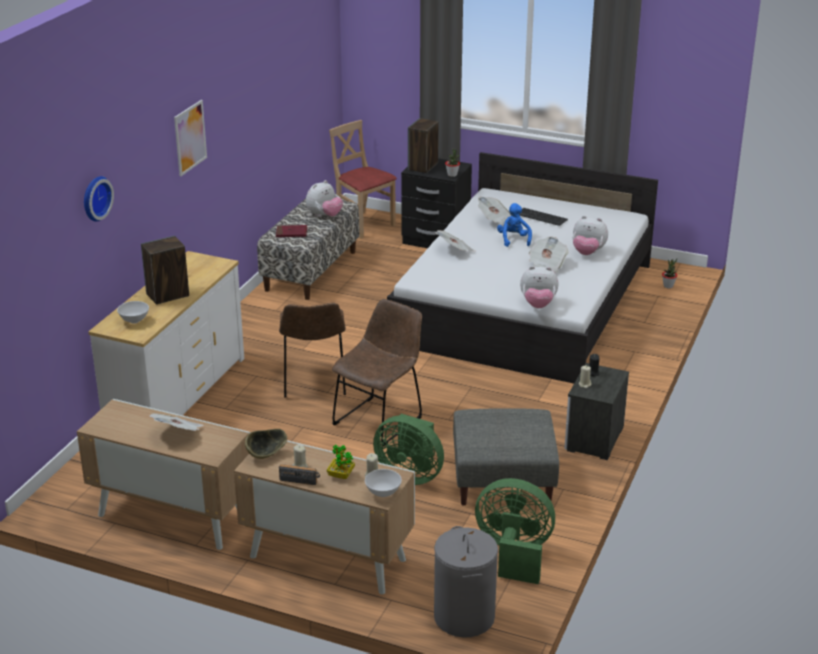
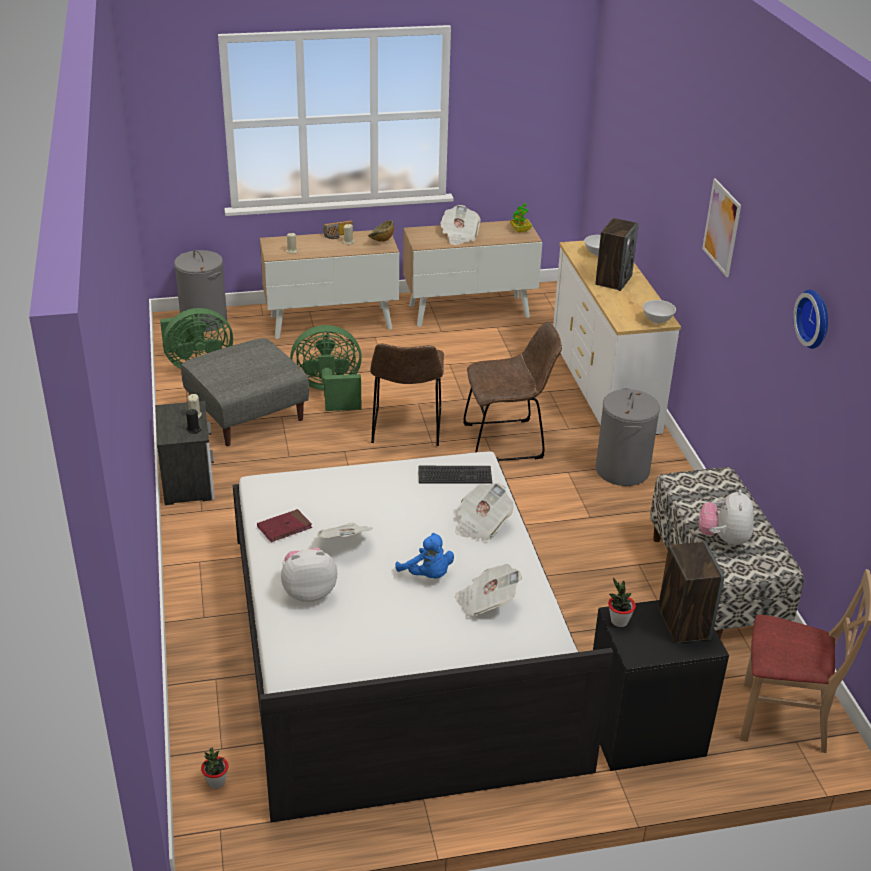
camera: 145 degrees right, 5 degrees up
wall clock [84,176,114,222] -> wall clock moved to [793,290,828,349]
red book [276,225,307,237] -> red book moved to [257,509,312,542]
brown chair [279,303,346,398] -> brown chair turned 120 degrees clockwise [463,322,562,461]
potted plant [327,445,355,479] -> potted plant moved to [510,203,532,233]
white bowl [365,469,402,497] -> white bowl moved to [643,300,676,324]
keyboard [519,208,568,226] -> keyboard moved to [418,466,492,484]
plush toy [520,266,559,308] -> none
none -> grey laundry basket [596,388,660,486]

